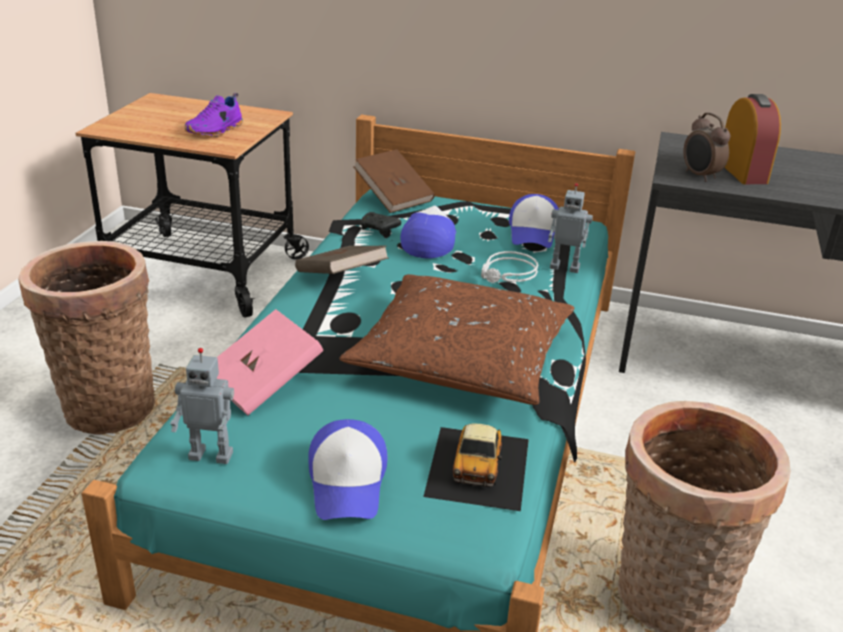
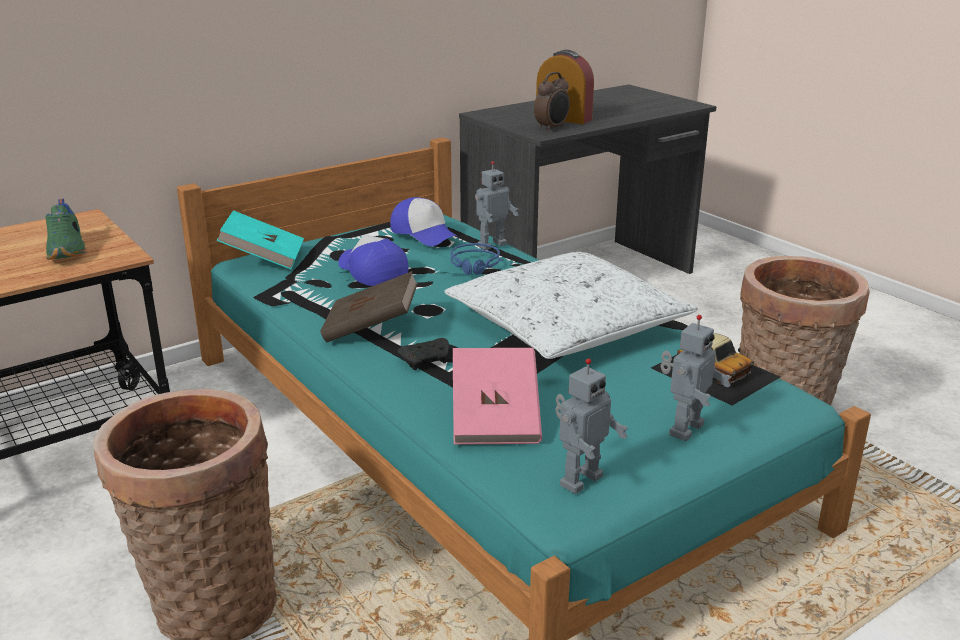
camera: 50 degrees left, 5 degrees down
purple shoe [185,93,243,137] -> green shoe [45,199,87,260]
cap [308,419,388,520] -> toy robot [660,315,731,441]
brown pillow [340,274,574,405] -> white pillow [444,252,698,359]
brown book [353,149,435,213] -> turquoise book [216,210,304,269]
black game controller [360,212,401,234] -> black game controller moved to [397,338,449,370]
grey headphones [481,251,538,283] -> blue headphones [450,243,503,275]
alarm clock [683,113,730,182] -> alarm clock turned 60 degrees counterclockwise [534,72,570,131]

